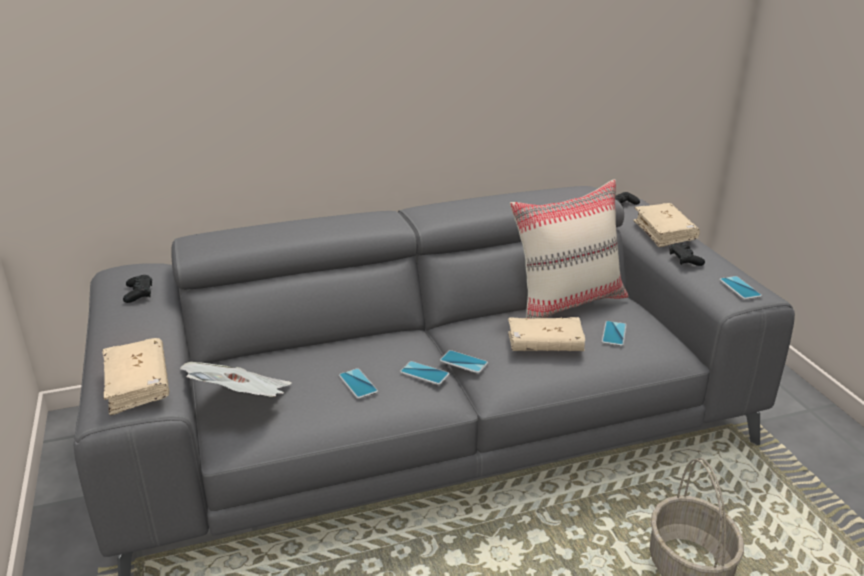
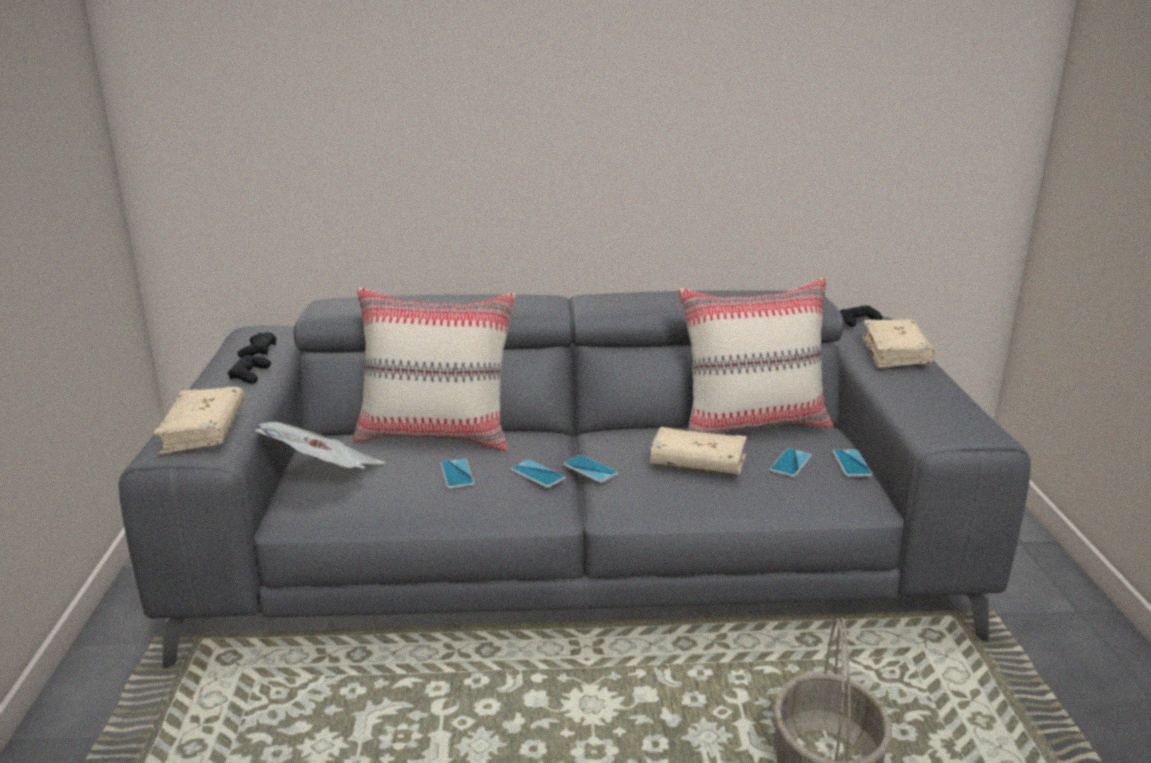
camera: 15 degrees right, 5 degrees down
black game controller [670,243,705,266] -> black game controller moved to [228,355,271,384]
phone [719,276,762,300] -> phone moved to [833,449,872,477]
none -> beige pillow [353,287,515,451]

